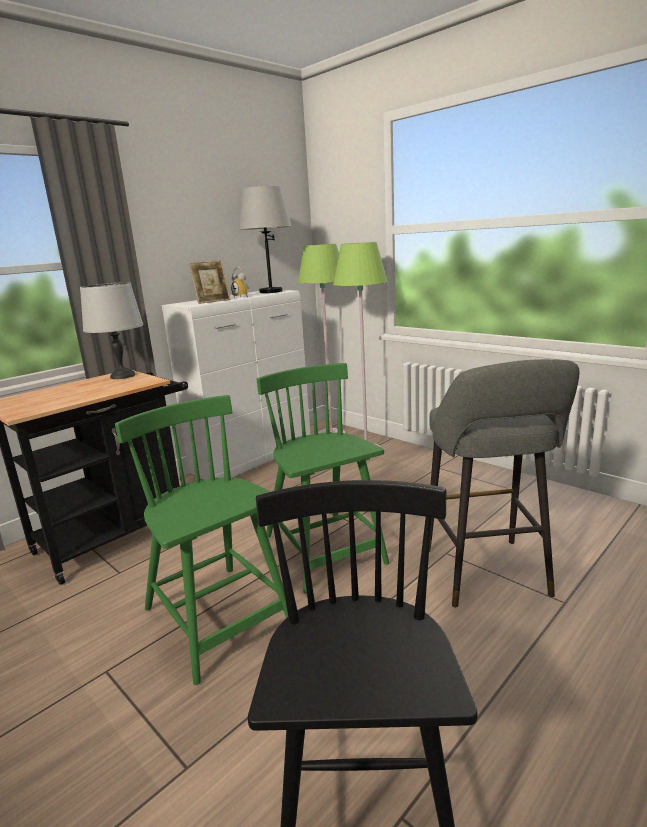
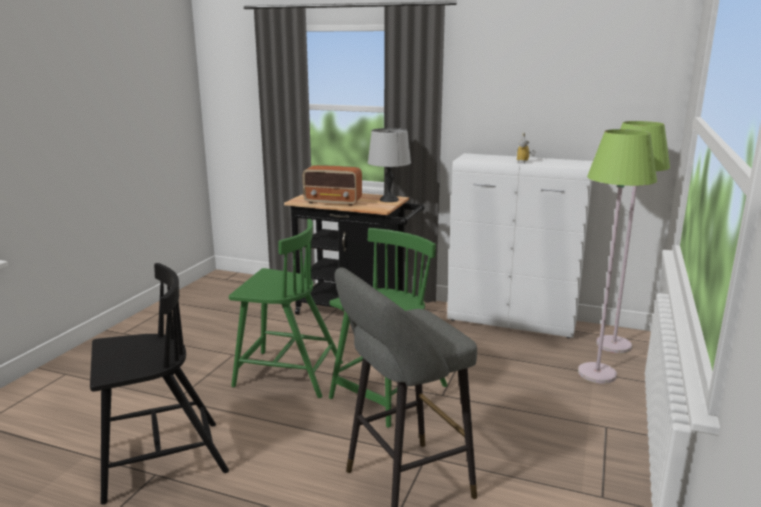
camera: 65 degrees right, 0 degrees up
green chair [115,395,288,685] -> green chair turned 75 degrees clockwise [229,219,343,398]
picture frame [189,260,231,304] -> none
grey table lamp [239,186,291,293] -> none
none -> radio [303,165,362,206]

